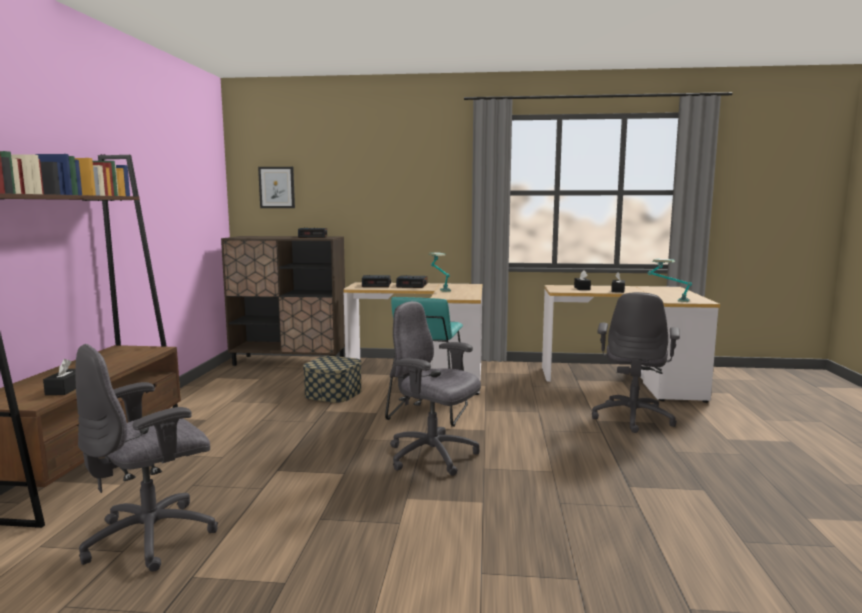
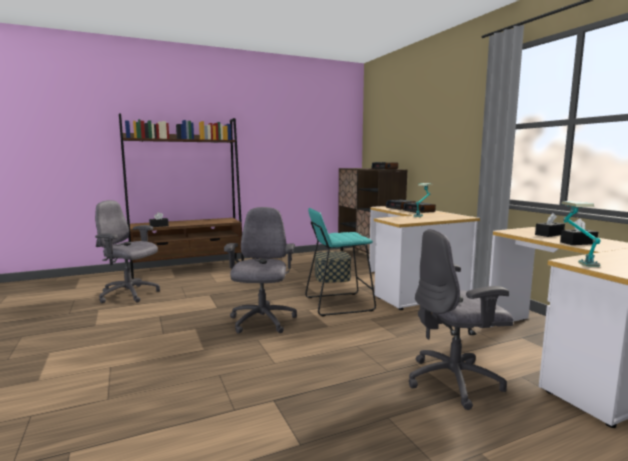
camera: 60 degrees right, 0 degrees up
picture [258,167,295,208] -> none

